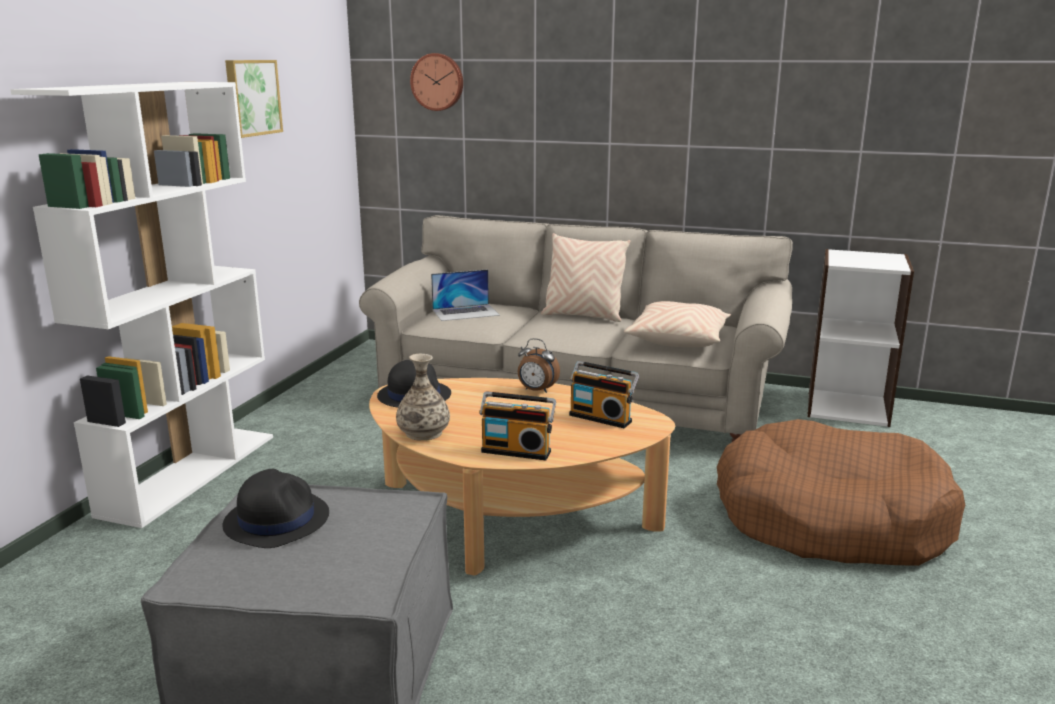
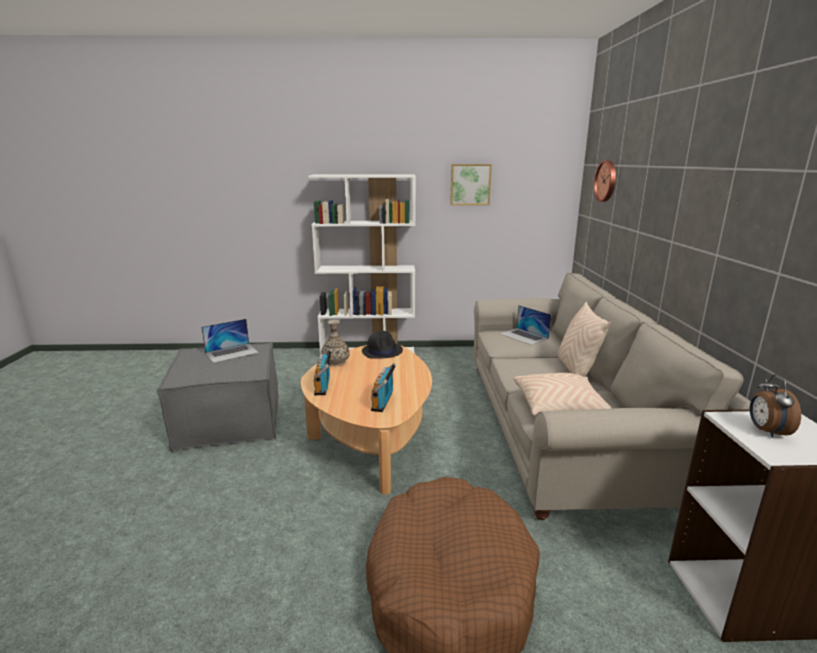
camera: 70 degrees right, 0 degrees up
black hat [223,469,329,548] -> laptop [201,319,259,363]
alarm clock [518,338,560,393] -> alarm clock moved to [750,374,801,438]

